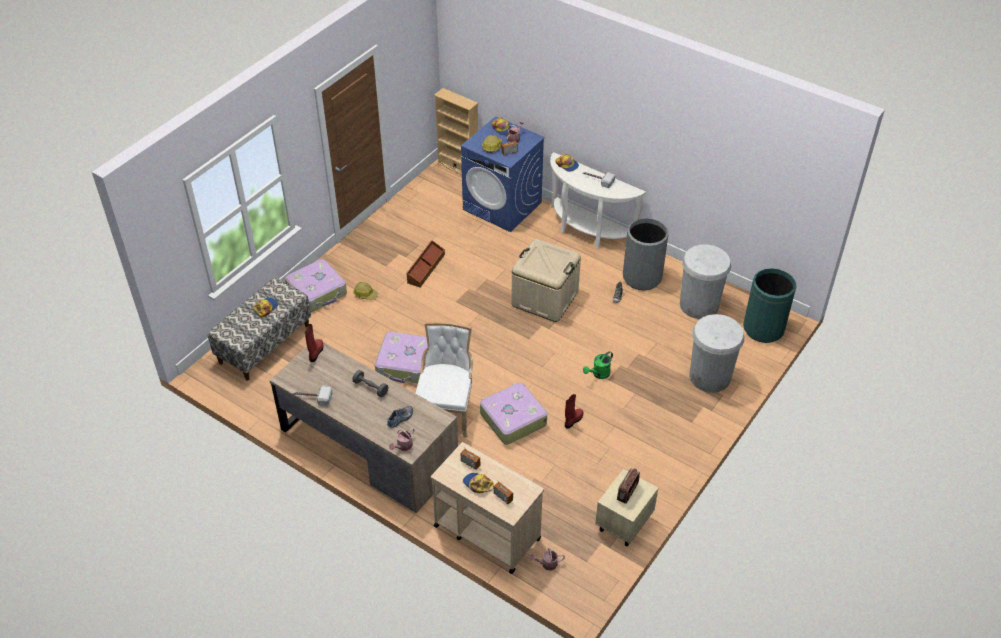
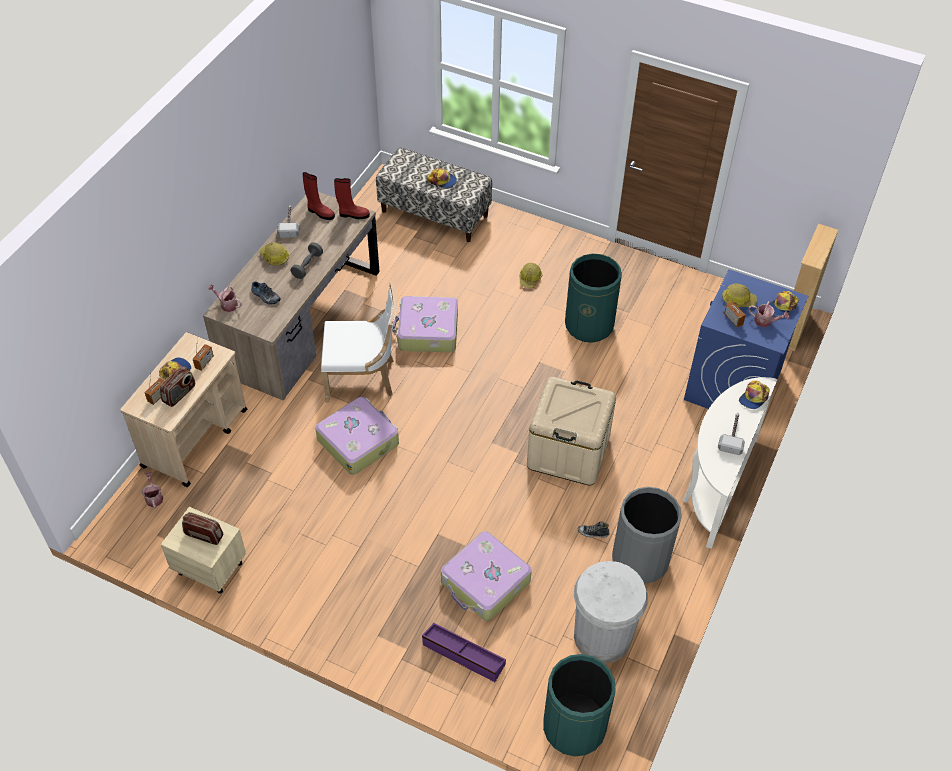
camera: 80 degrees right, 5 degrees up
suitcase [285,259,347,312] -> suitcase moved to [441,531,532,621]
brown storage box [406,240,445,287] -> green trash can [565,254,622,343]
red boot [565,394,583,429] -> red boot moved to [302,172,335,220]
green watering can [583,351,613,379] -> none
white trash can [689,314,745,393] -> purple storage box [422,623,506,682]
none -> radio [160,367,195,407]
none -> hard hat [259,242,289,265]

